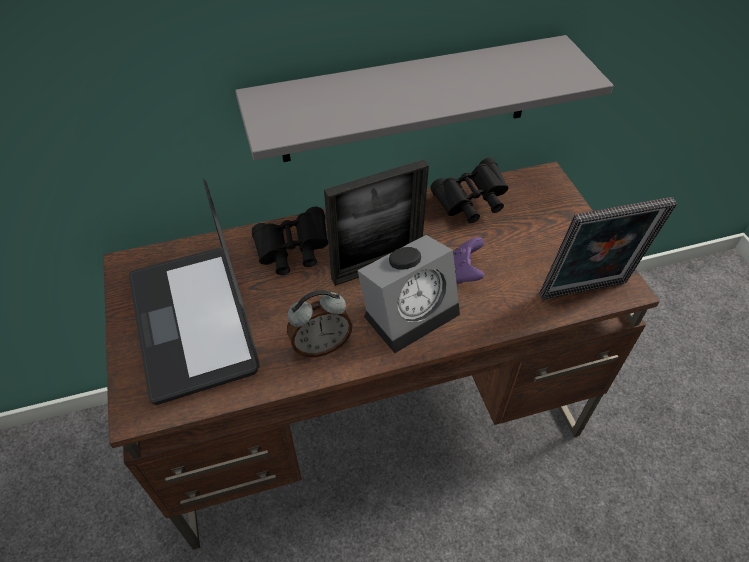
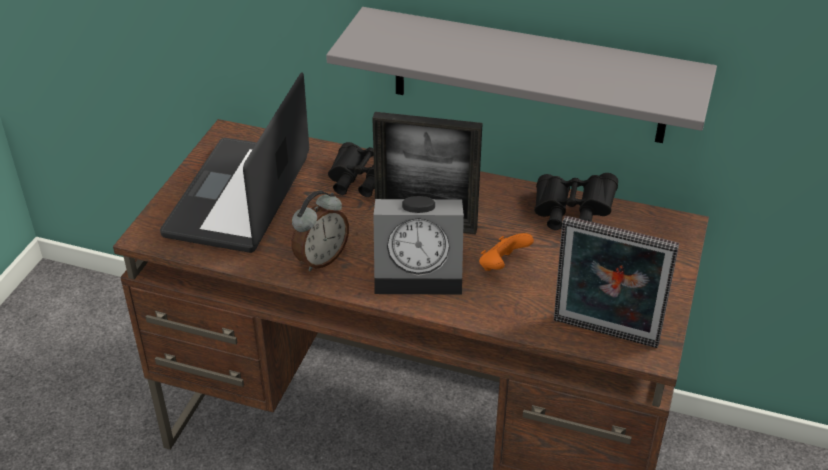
camera: 35 degrees right, 10 degrees down
alarm clock [287,290,352,357] -> alarm clock turned 60 degrees counterclockwise [291,190,349,271]
purple game controller [453,237,485,284] -> orange game controller [479,233,534,271]

